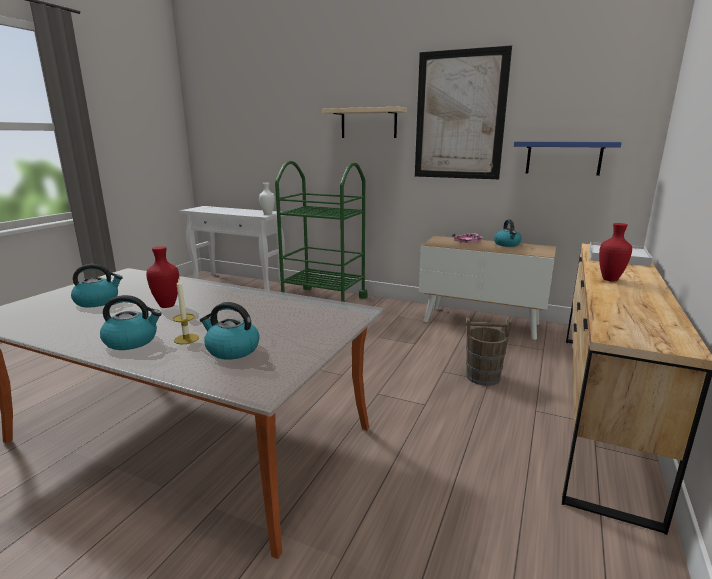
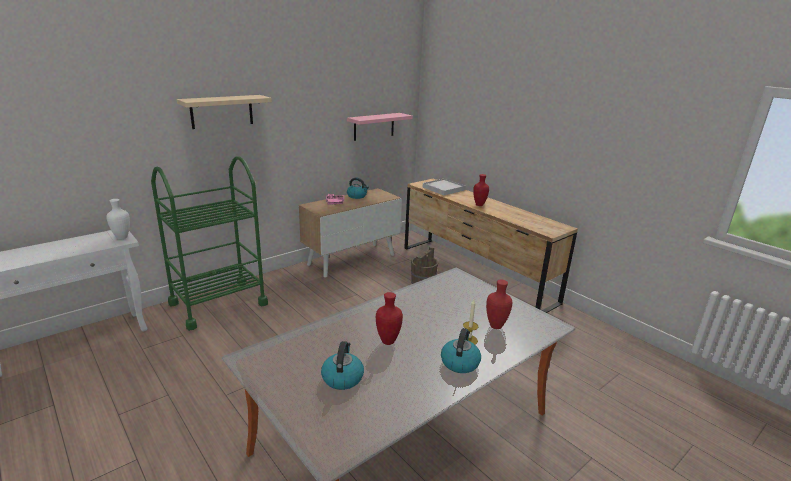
camera: 65 degrees left, 5 degrees up
kettle [200,302,260,360] -> red vase [486,280,513,329]
picture [415,45,512,179] -> none
blue shelf [514,141,622,176] -> pink shelf [347,113,413,141]

